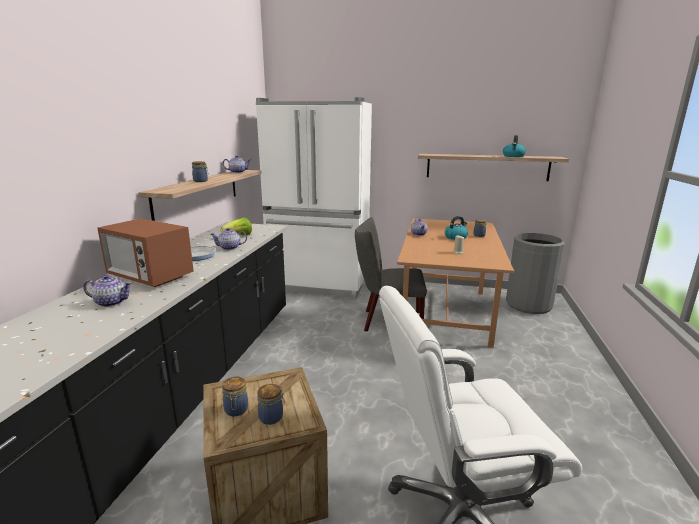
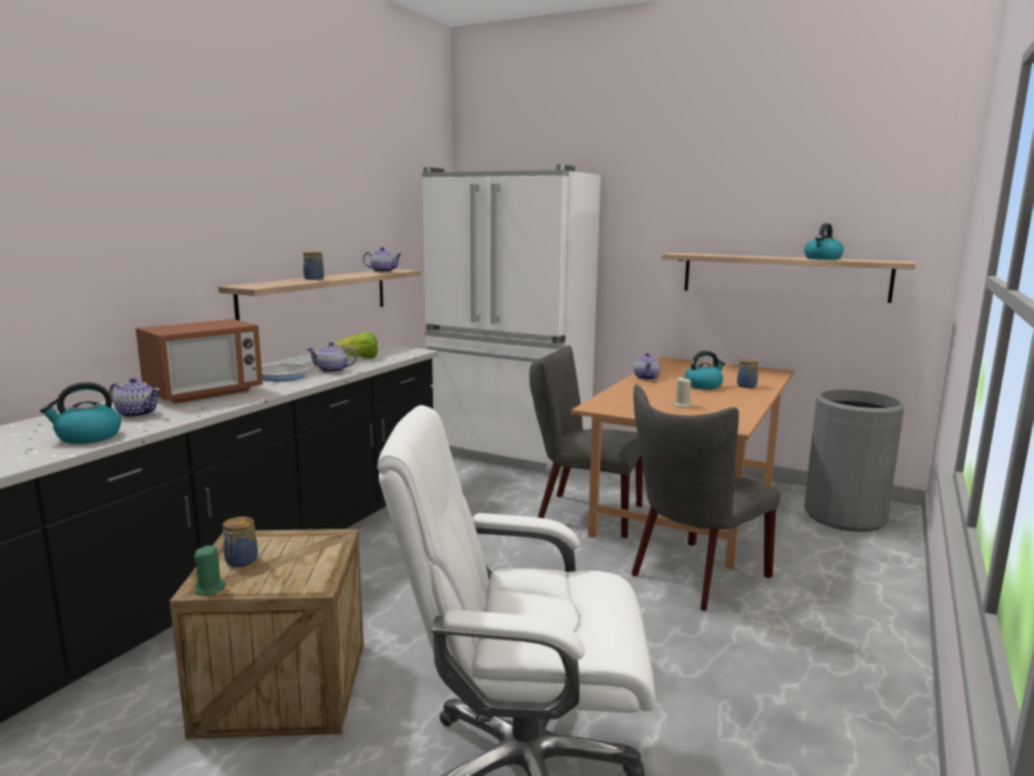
camera: 15 degrees right, 5 degrees down
microwave [97,218,194,287] -> microwave turned 90 degrees counterclockwise [136,319,263,404]
jar [257,384,285,425] -> none
none -> kettle [40,382,121,444]
none -> green candle [194,545,225,595]
none -> grey chair [631,384,781,611]

